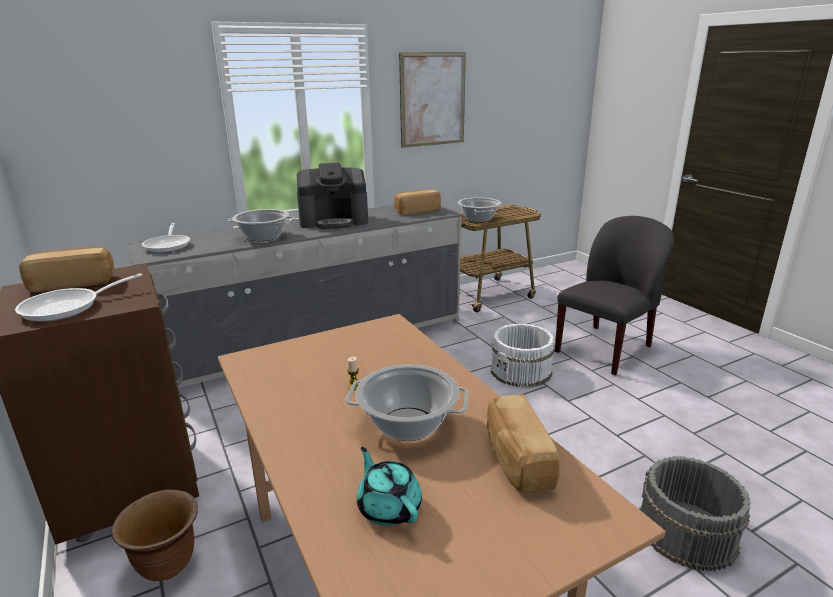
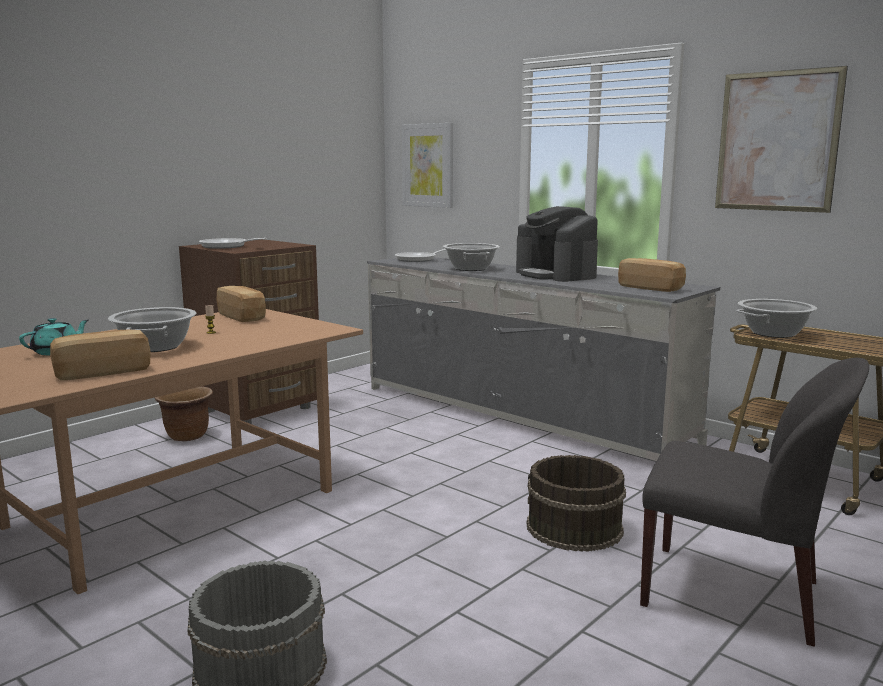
camera: 70 degrees right, 10 degrees down
bread [19,247,114,292] -> bread moved to [217,286,266,322]
white bucket [491,323,555,387] -> brown bucket [527,455,626,552]
none -> picture [402,123,453,208]

